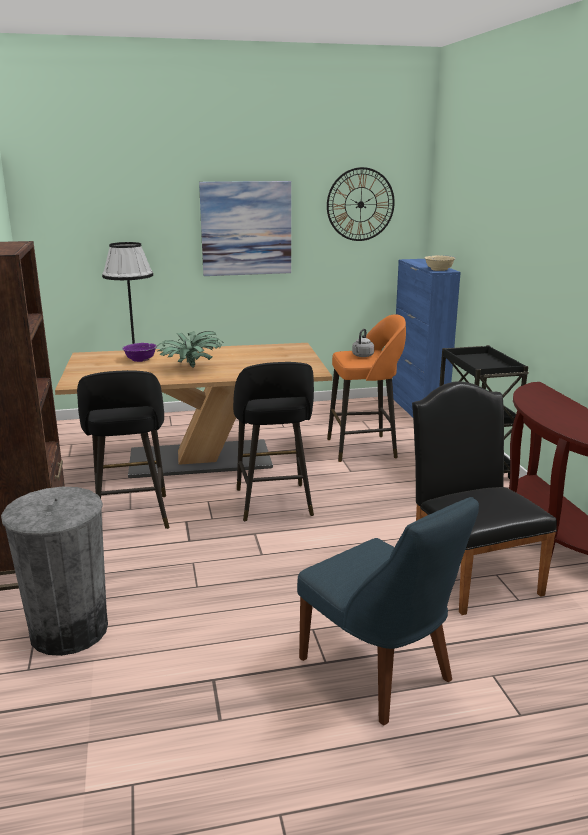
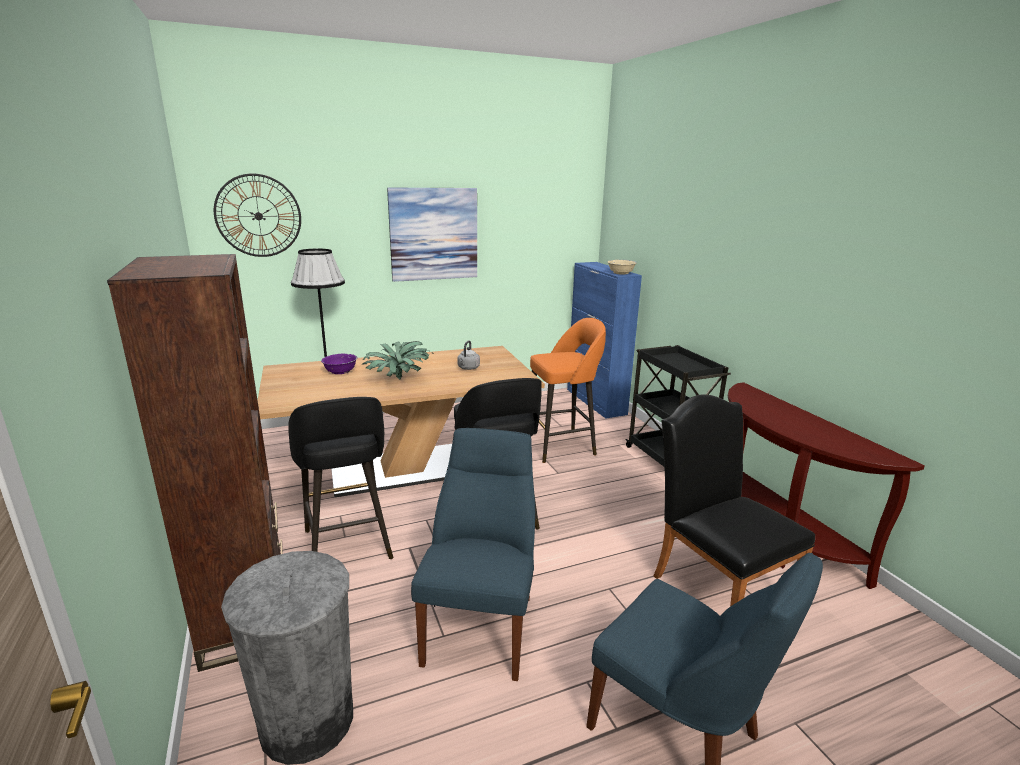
camera: 10 degrees left, 0 degrees up
wall clock [327,167,395,241] -> wall clock moved to [214,173,301,257]
grey kettle [352,329,374,357] -> grey kettle moved to [457,340,480,370]
none -> blue chair [411,428,535,681]

